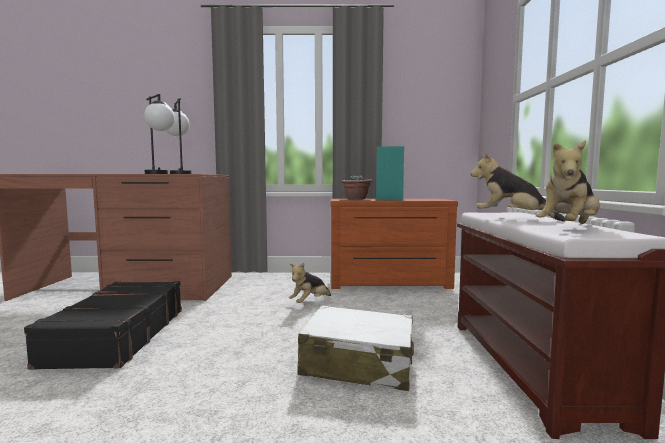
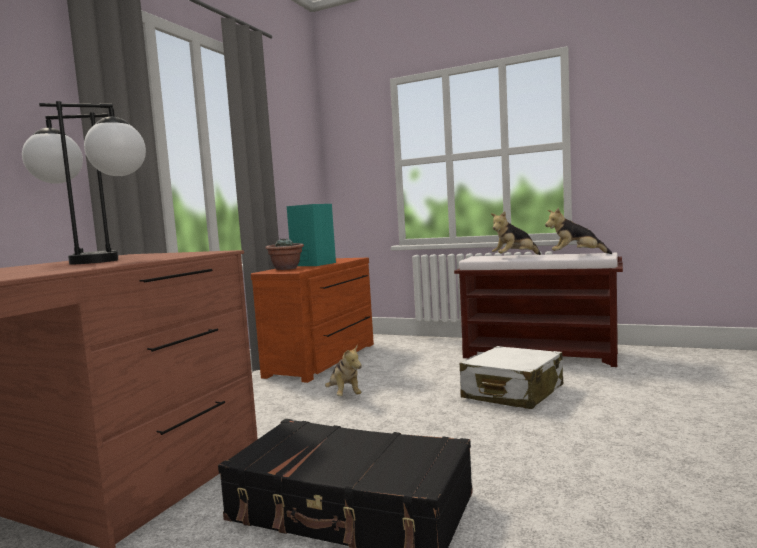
camera: 65 degrees left, 0 degrees up
plush toy [536,140,600,224] -> plush toy turned 120 degrees clockwise [545,208,612,254]

